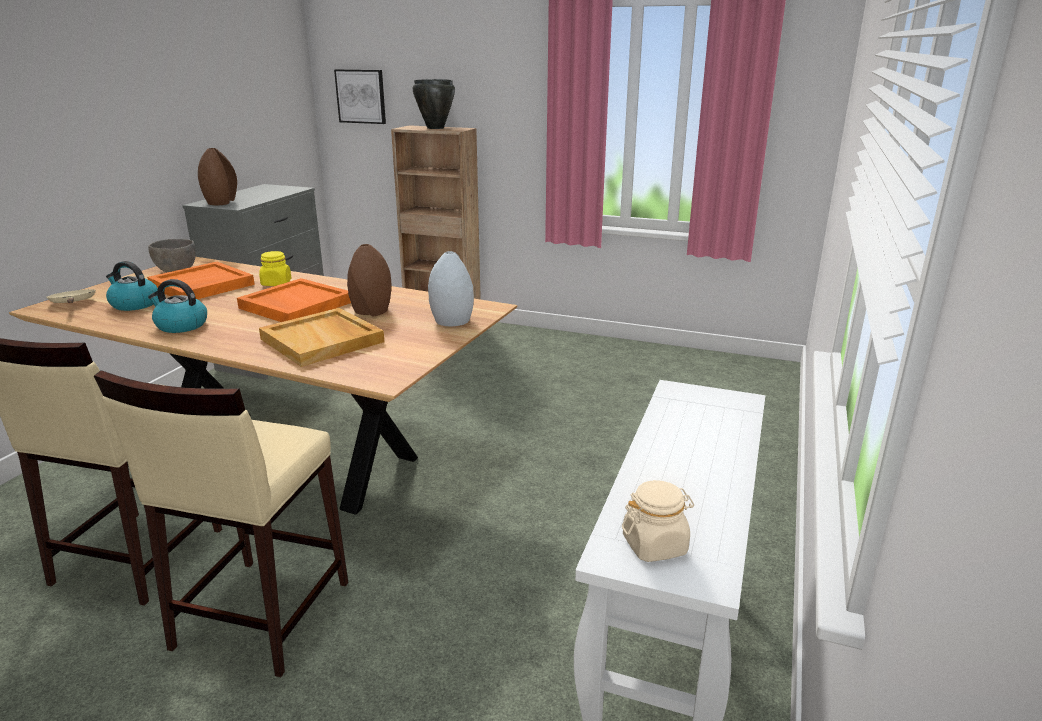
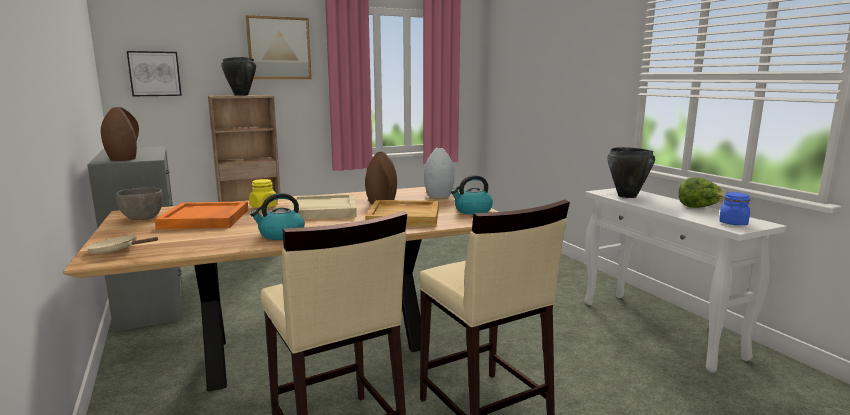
camera: 45 degrees left, 10 degrees down
kettle [106,261,158,311] -> kettle moved to [451,175,493,215]
orange tray [237,278,351,322] -> beige tray [288,194,357,220]
beige jar [622,480,694,562] -> blue jar [719,192,750,225]
none -> picture [246,15,312,79]
none -> black cooking pot [607,147,655,198]
none -> lettuce [678,178,728,208]

